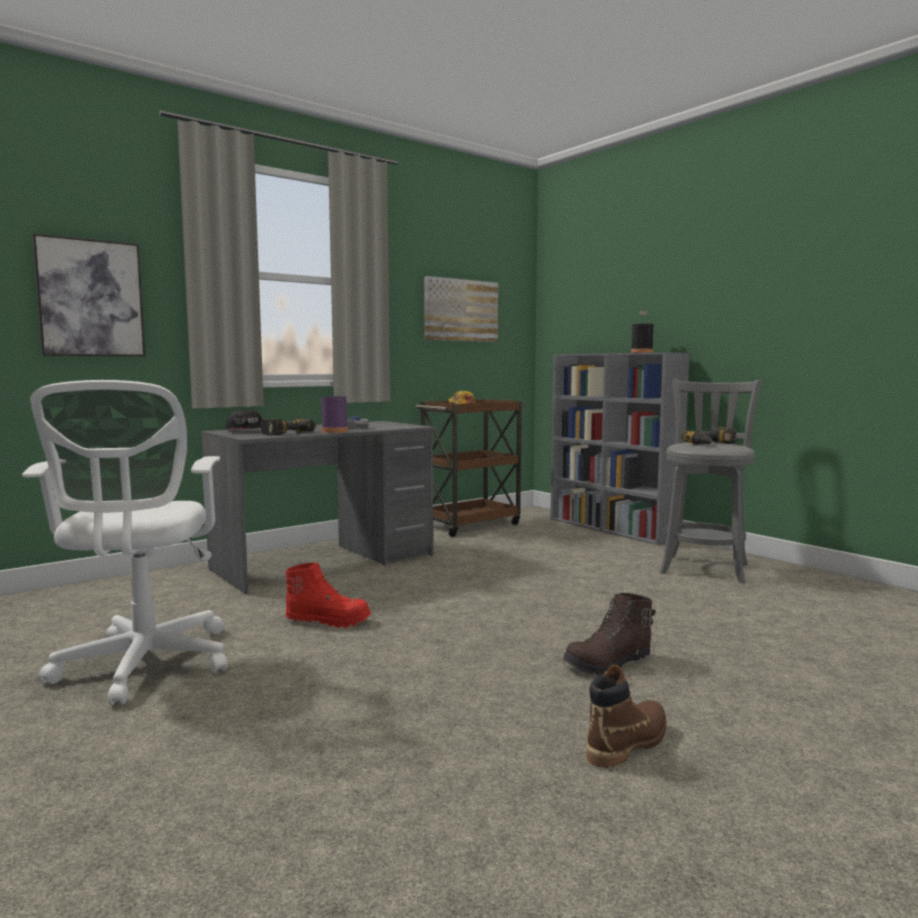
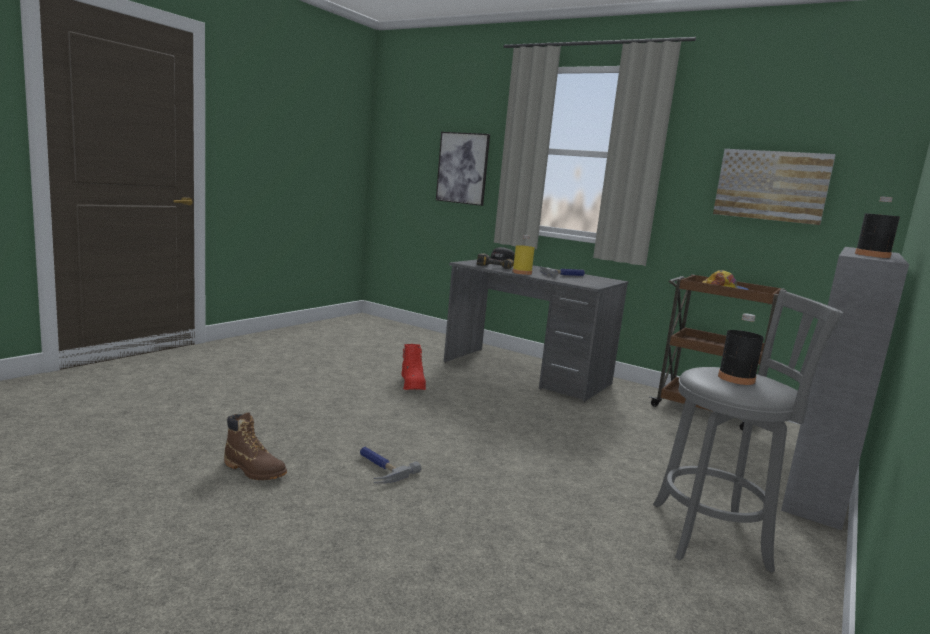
camera: 70 degrees right, 5 degrees up
white office chair [22,380,227,705] -> none
purple bottle [321,382,348,433] -> yellow bottle [513,235,535,275]
brown boot [562,593,656,676] -> hammer [360,447,421,484]
power drill [682,427,736,445] -> black bottle [718,313,764,385]

